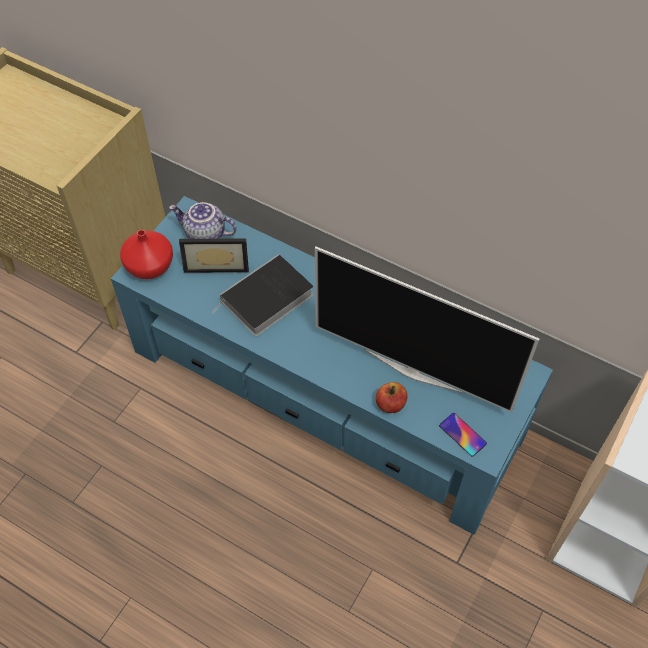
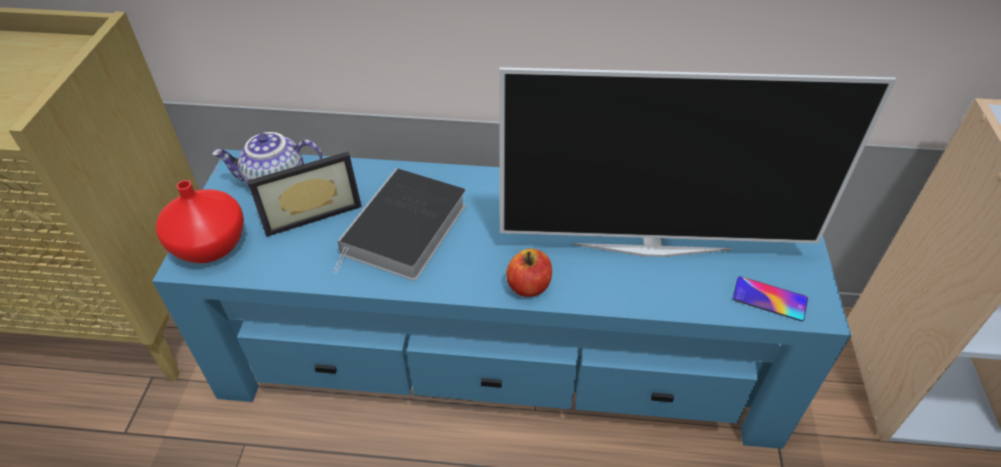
camera: 25 degrees left, 10 degrees down
apple [376,382,408,413] -> apple moved to [506,249,552,297]

